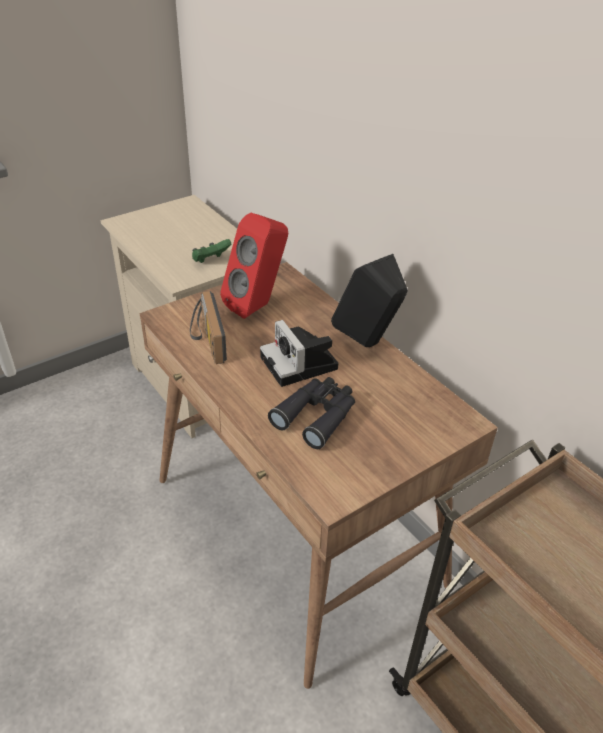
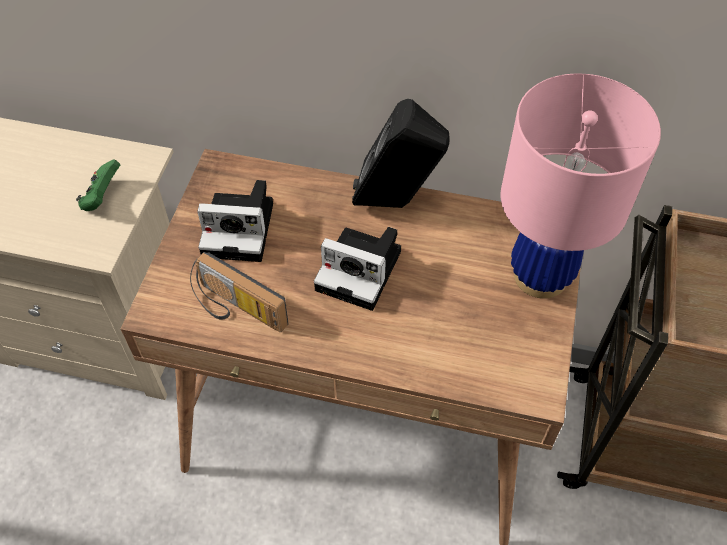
camera: 40 degrees left, 15 degrees up
red speaker [220,213,288,319] -> camera [197,180,273,262]
black binoculars [268,377,355,449] -> none
none -> pink table lamp [501,74,661,299]

